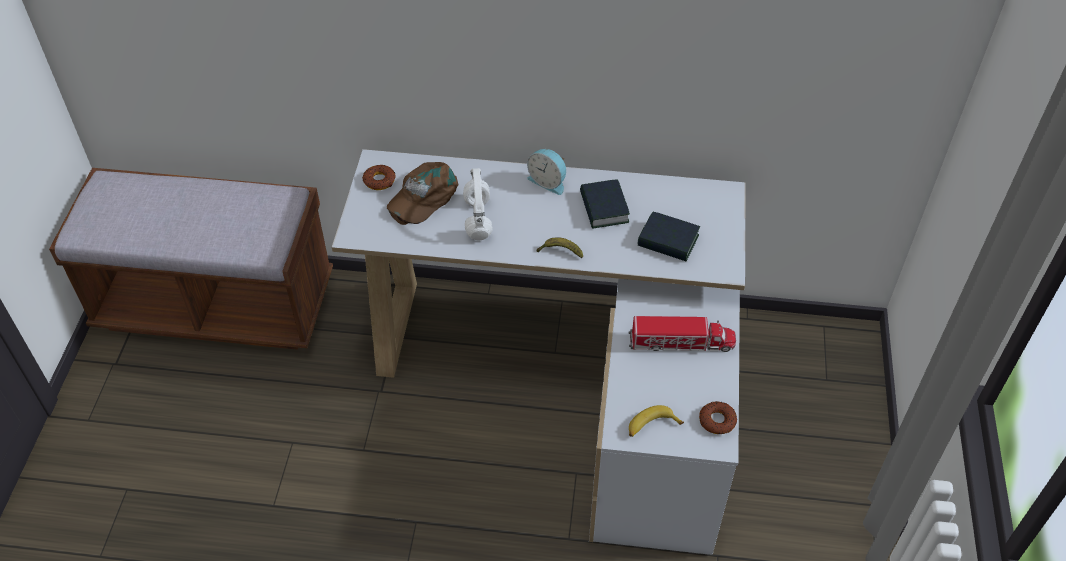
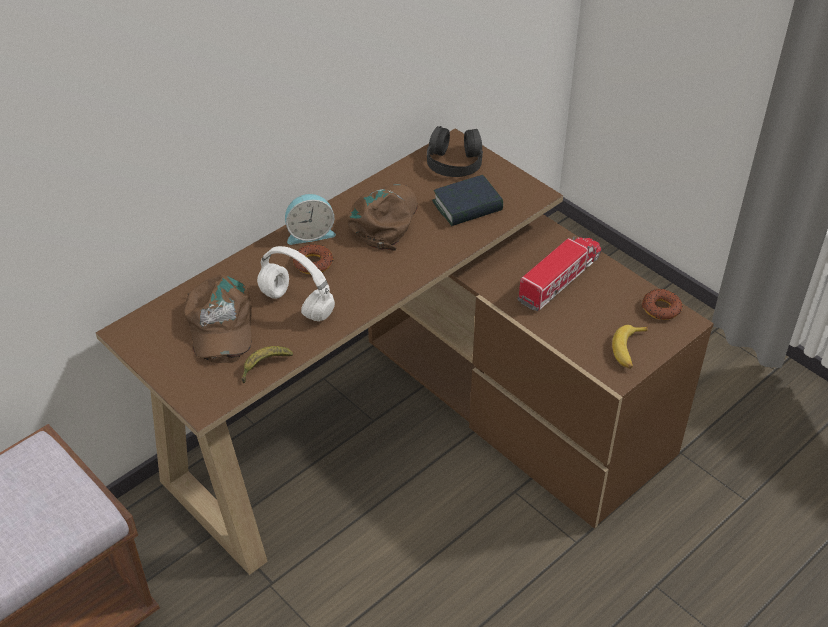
camera: 50 degrees left, 5 degrees down
white desk [332,149,746,555] -> brown desk [96,128,714,575]
donut [362,165,396,190] -> donut moved to [293,244,333,274]
banana [537,237,583,258] -> banana moved to [242,346,293,383]
book [580,179,630,229] -> brown cap [348,184,418,251]
none -> black headphones [427,126,483,177]

